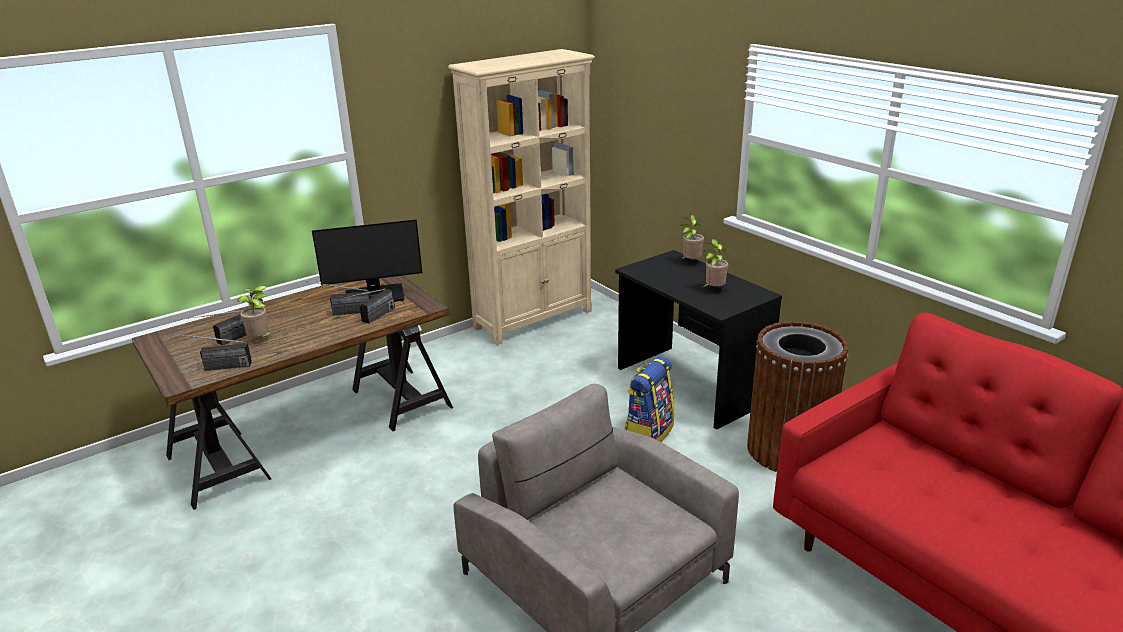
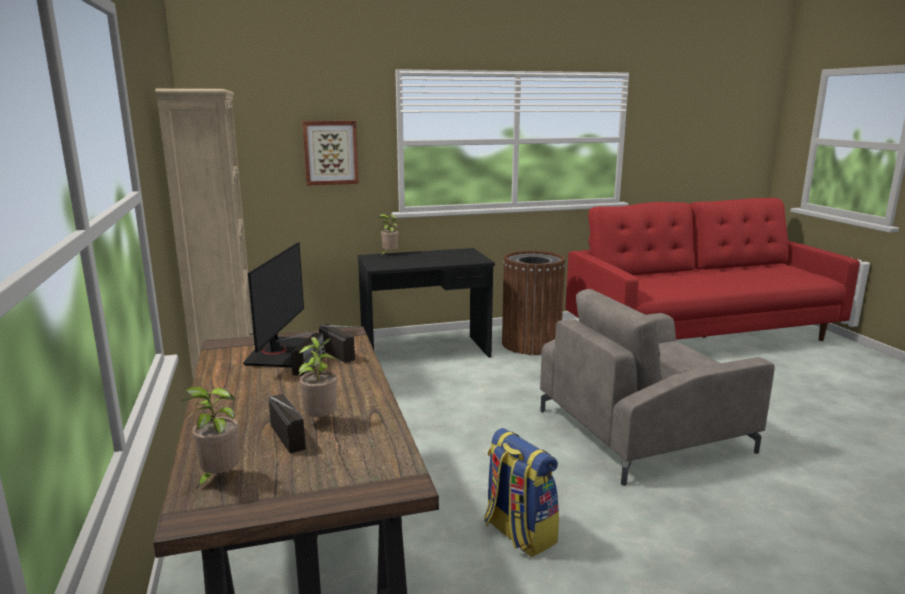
camera: 70 degrees left, 10 degrees down
radio [173,334,252,371] -> none
backpack [624,356,675,442] -> backpack moved to [484,428,559,557]
potted plant [702,239,728,287] -> potted plant moved to [181,386,240,489]
none -> picture [302,121,359,185]

